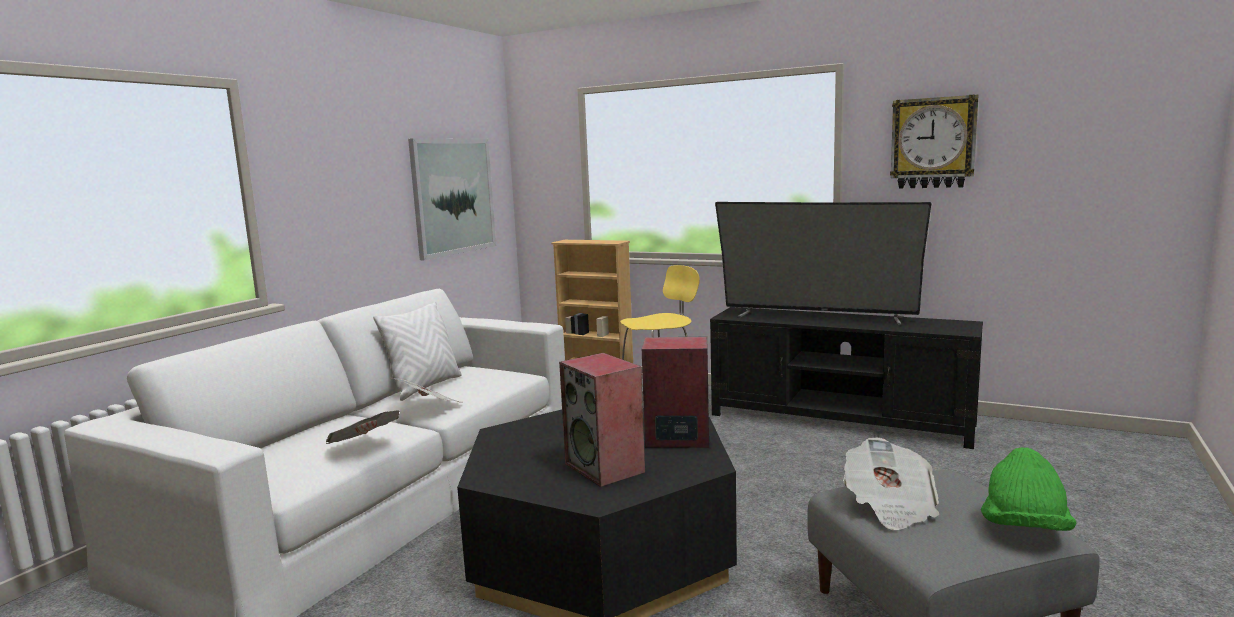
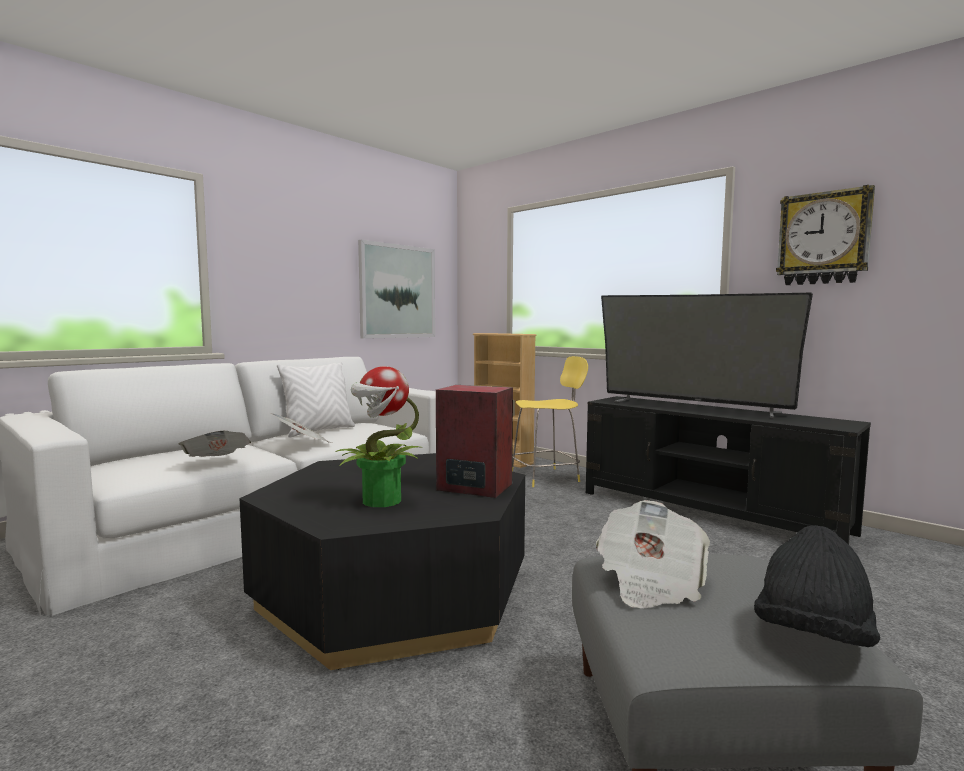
camera: 15 degrees right, 5 degrees down
speaker [559,353,645,487] -> potted plant [335,366,422,507]
green hat [981,447,1076,531] -> black hat [754,525,880,647]

